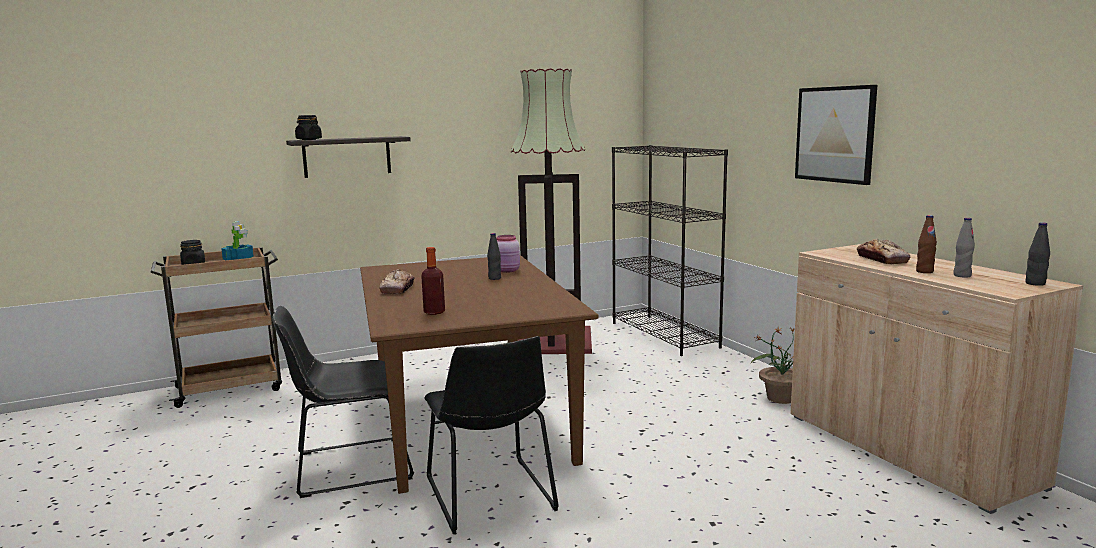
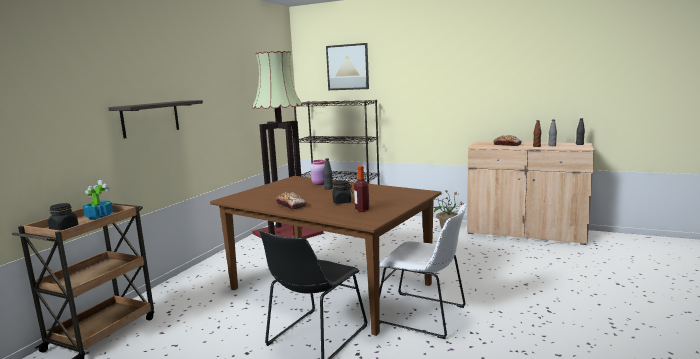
camera: 40 degrees left, 0 degrees up
black jar [295,115,322,140] -> black jar moved to [330,180,353,203]
black chair [424,336,559,534] -> white chair [379,204,467,339]
picture [795,85,877,185] -> picture moved to [326,43,369,90]

